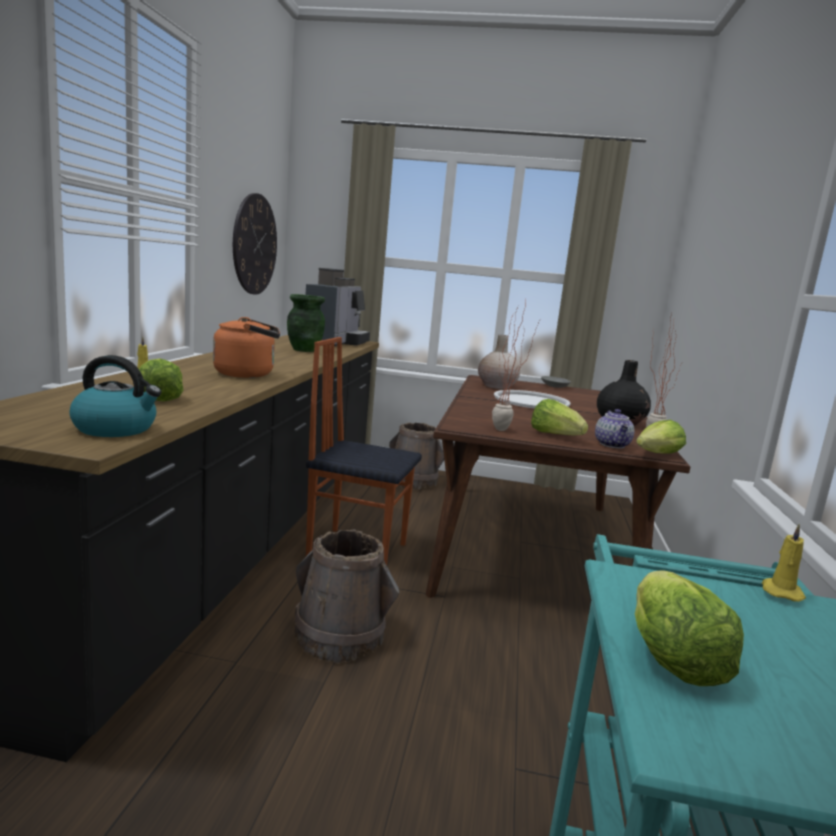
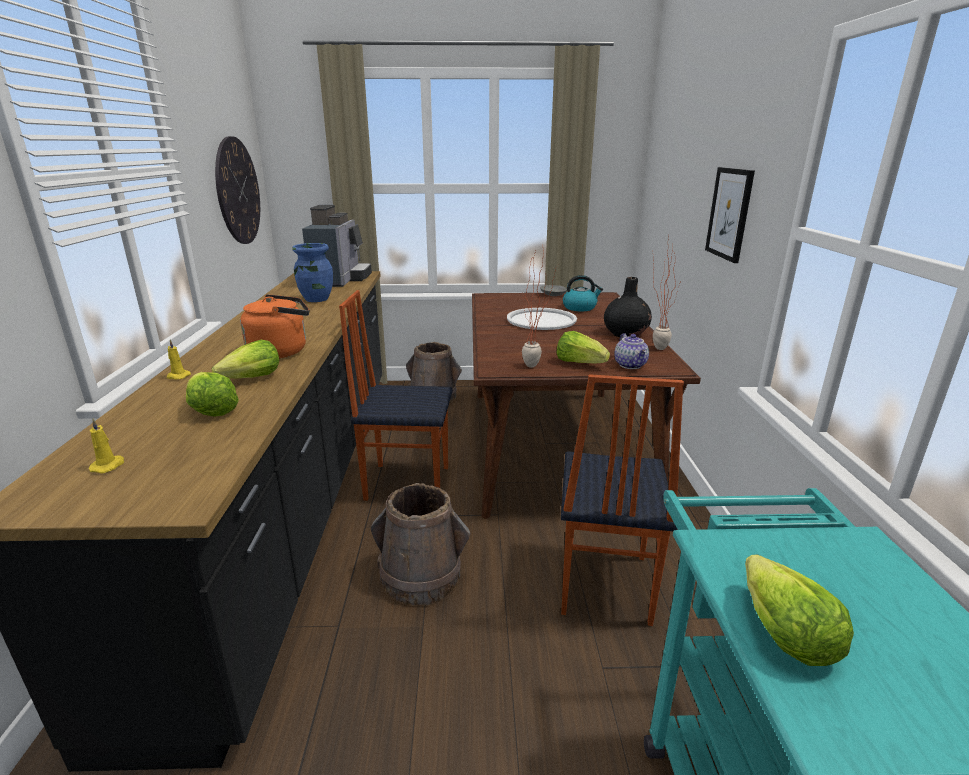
camera: 10 degrees left, 10 degrees up
kettle [69,355,161,437] -> kettle moved to [563,275,603,311]
green vase [287,294,325,352] -> blue vase [292,243,333,302]
beige vase [478,335,520,389] -> none
lettuce [636,420,686,454] -> lettuce moved to [212,340,279,378]
yellow candle [762,524,806,602] -> yellow candle moved to [89,418,124,473]
none -> chair [561,374,684,626]
none -> picture [705,167,755,263]

